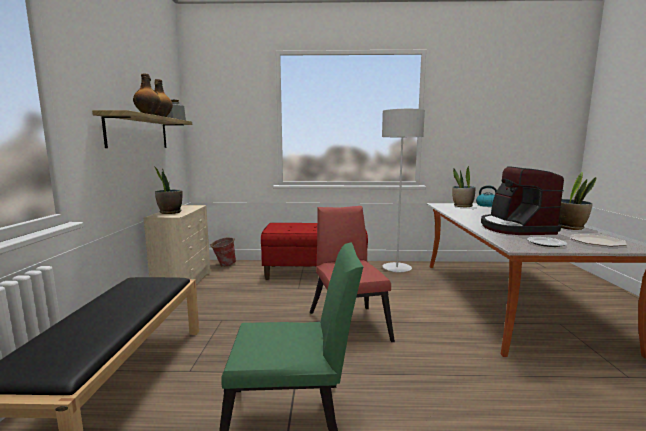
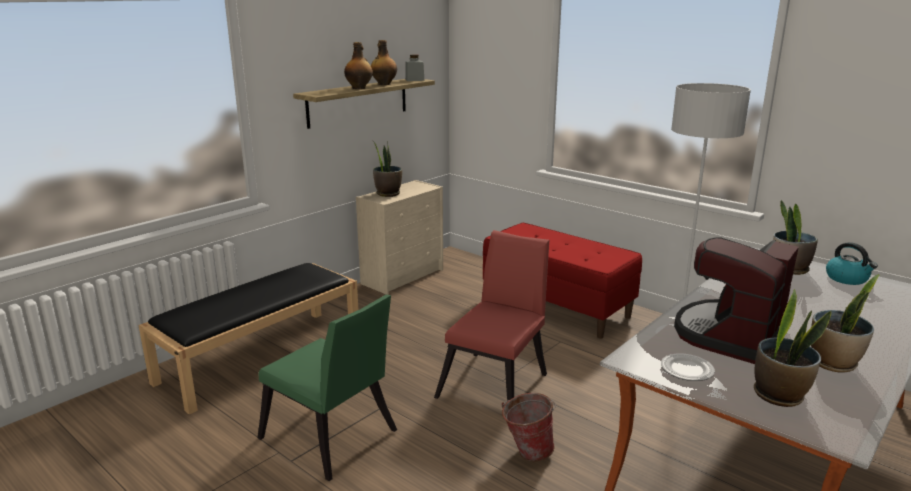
camera: 40 degrees right, 10 degrees up
bucket [210,237,236,267] -> bucket moved to [501,393,556,462]
plate [570,234,627,246] -> potted plant [754,289,832,407]

